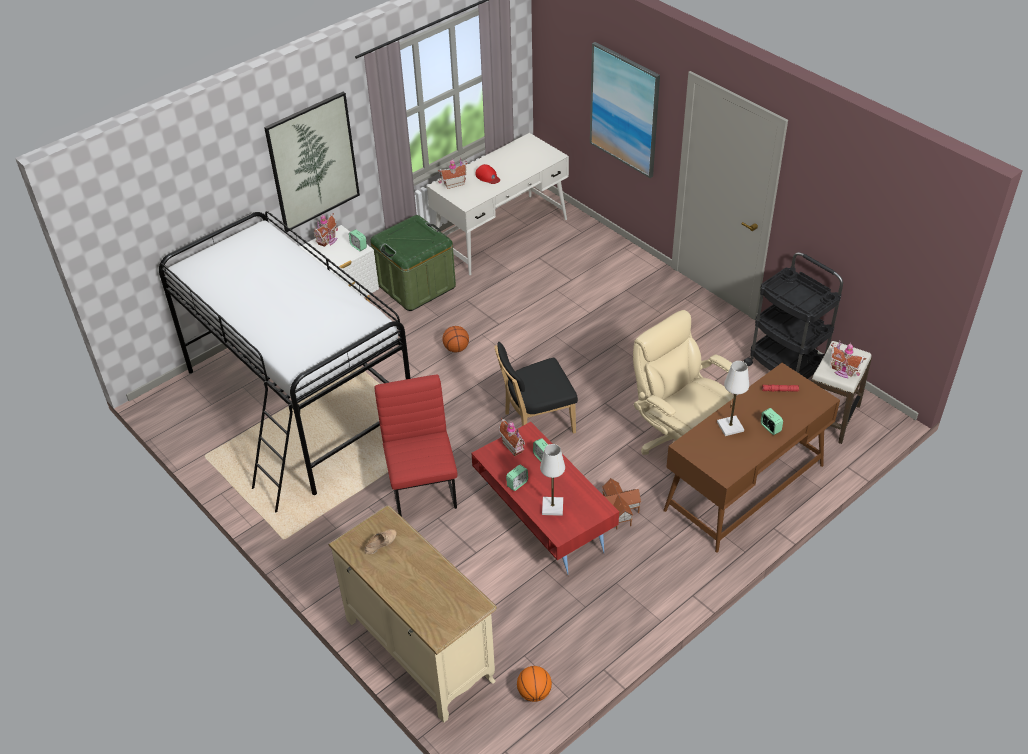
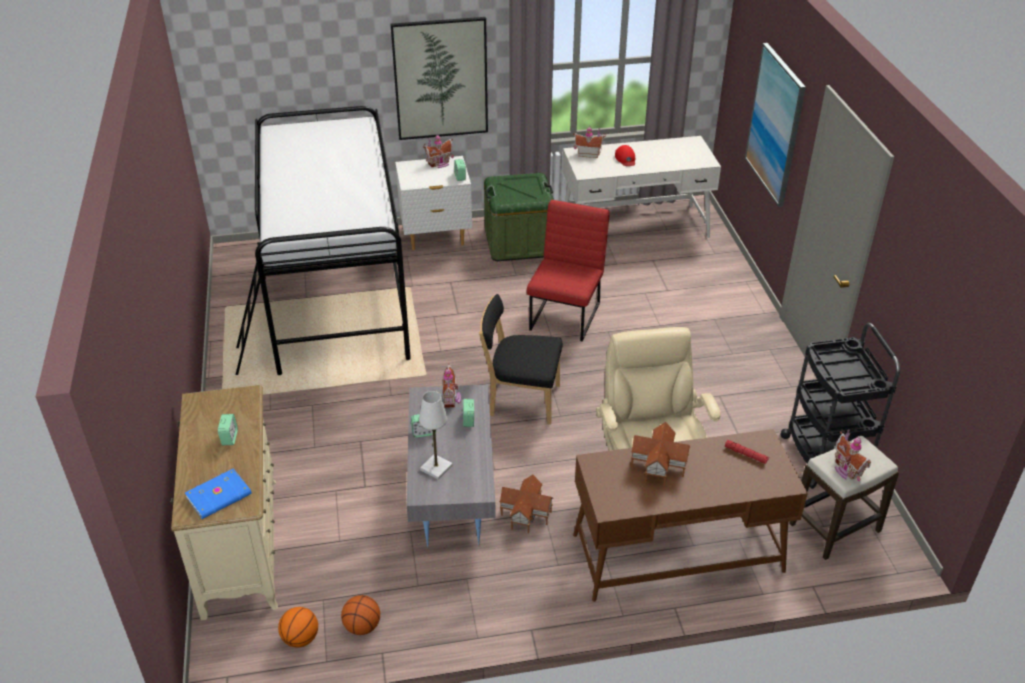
camera: 30 degrees right, 5 degrees down
beige shoe [364,529,397,554] -> none
red chair [375,375,457,517] -> red chair moved to [527,200,610,341]
basketball [442,326,469,352] -> basketball moved to [341,595,380,635]
red coffee table [471,422,619,576] -> grey coffee table [407,385,496,548]
white table lamp [717,361,749,436] -> toy house [631,422,690,486]
alarm clock [761,408,783,435] -> alarm clock moved to [218,414,238,445]
none -> blue book [185,468,252,519]

